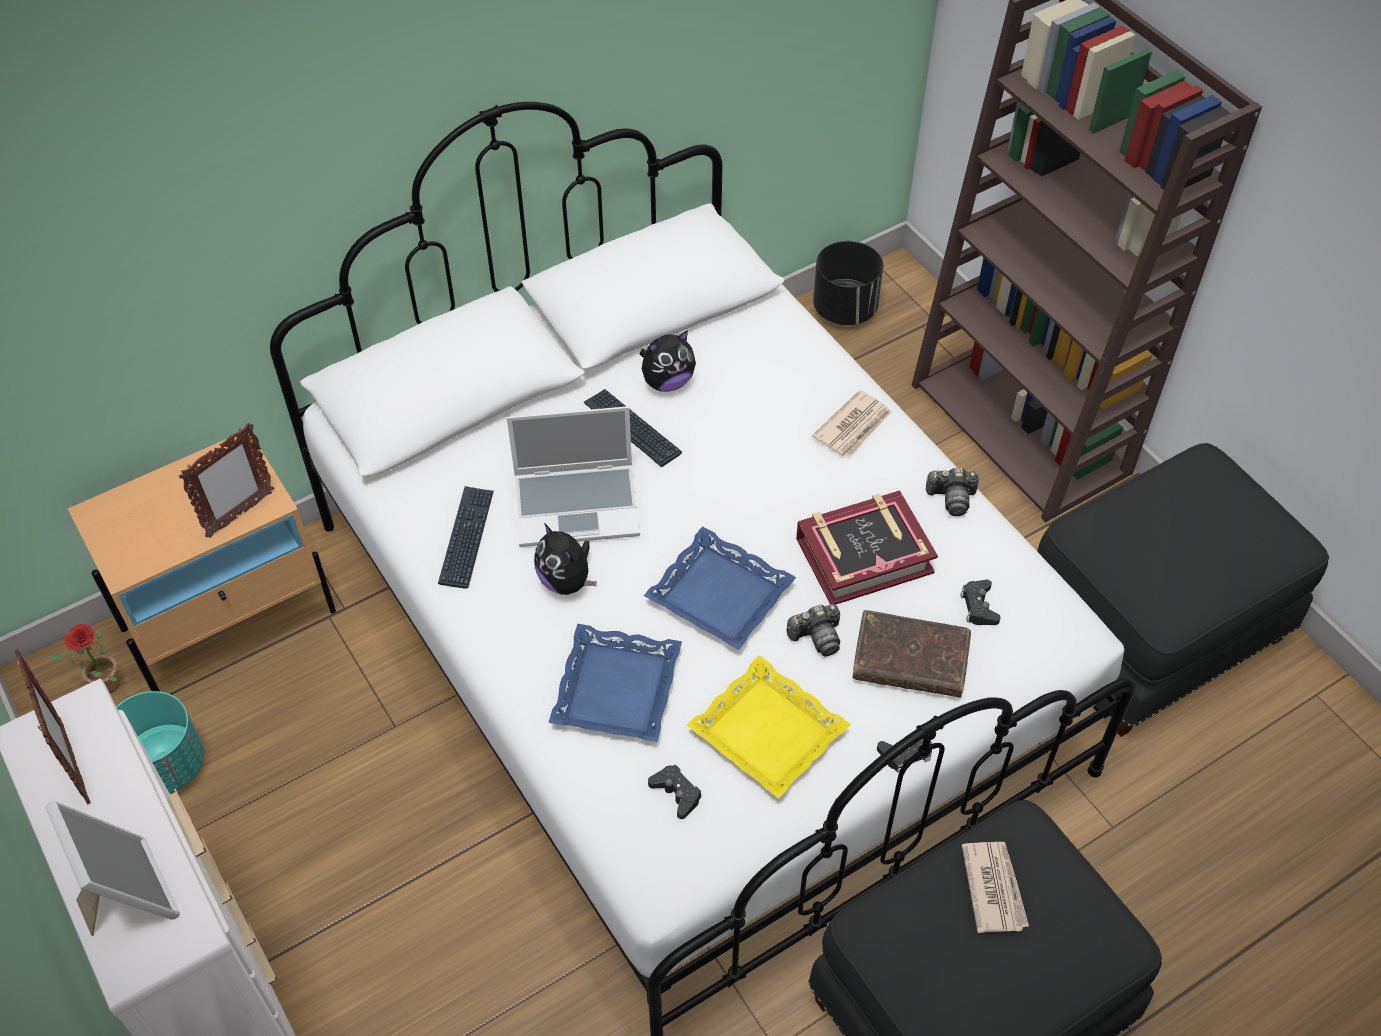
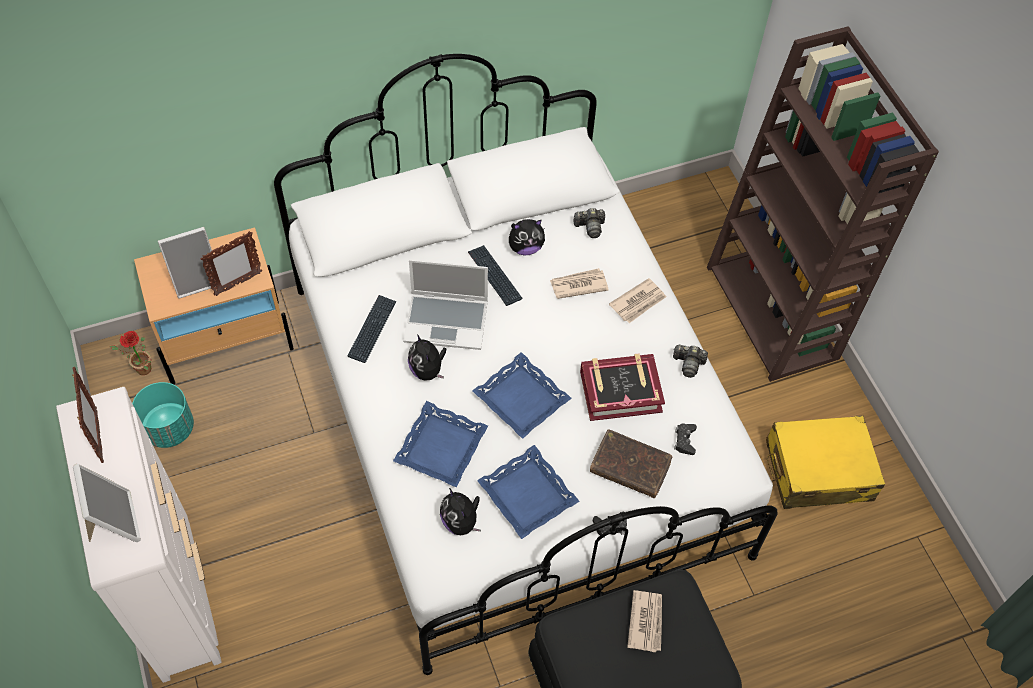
camera: 10 degrees right, 5 degrees up
black game controller [648,765,702,819] -> plush toy [440,488,481,535]
yellow tray [687,655,851,799] -> blue tray [477,445,580,539]
camera [787,604,840,657] -> camera moved to [573,208,605,238]
black planter [813,241,883,325] -> none
black ottoman [1037,443,1329,737] -> yellow suitcase [766,415,885,509]
none -> picture frame [158,227,216,299]
none -> newspaper [550,268,609,299]

